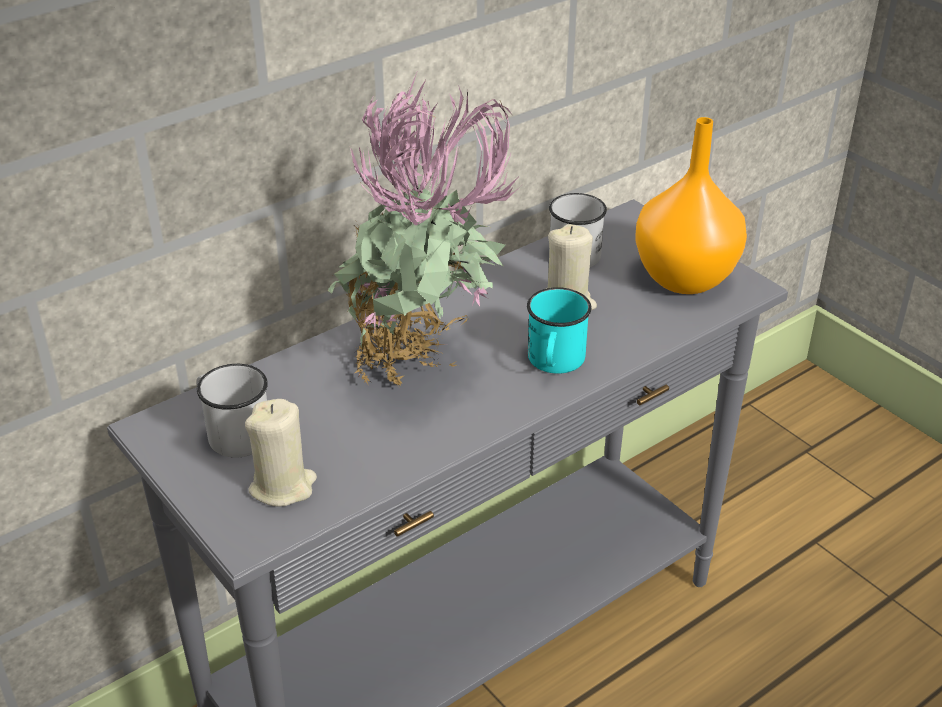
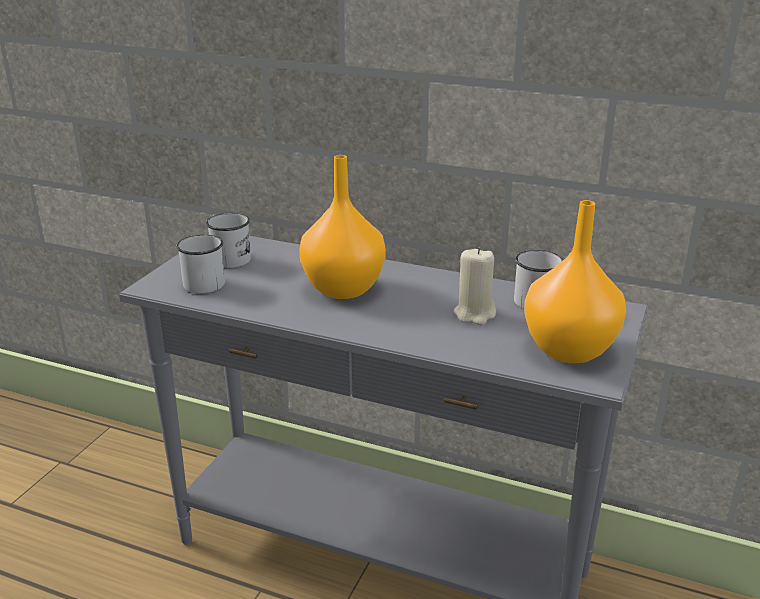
camera: 60 degrees right, 10 degrees down
beige candle [245,399,317,507] -> white mug [176,234,225,294]
potted plant [328,70,521,387] -> orange vase [299,155,386,299]
turquoise mug [527,287,592,374] -> none

